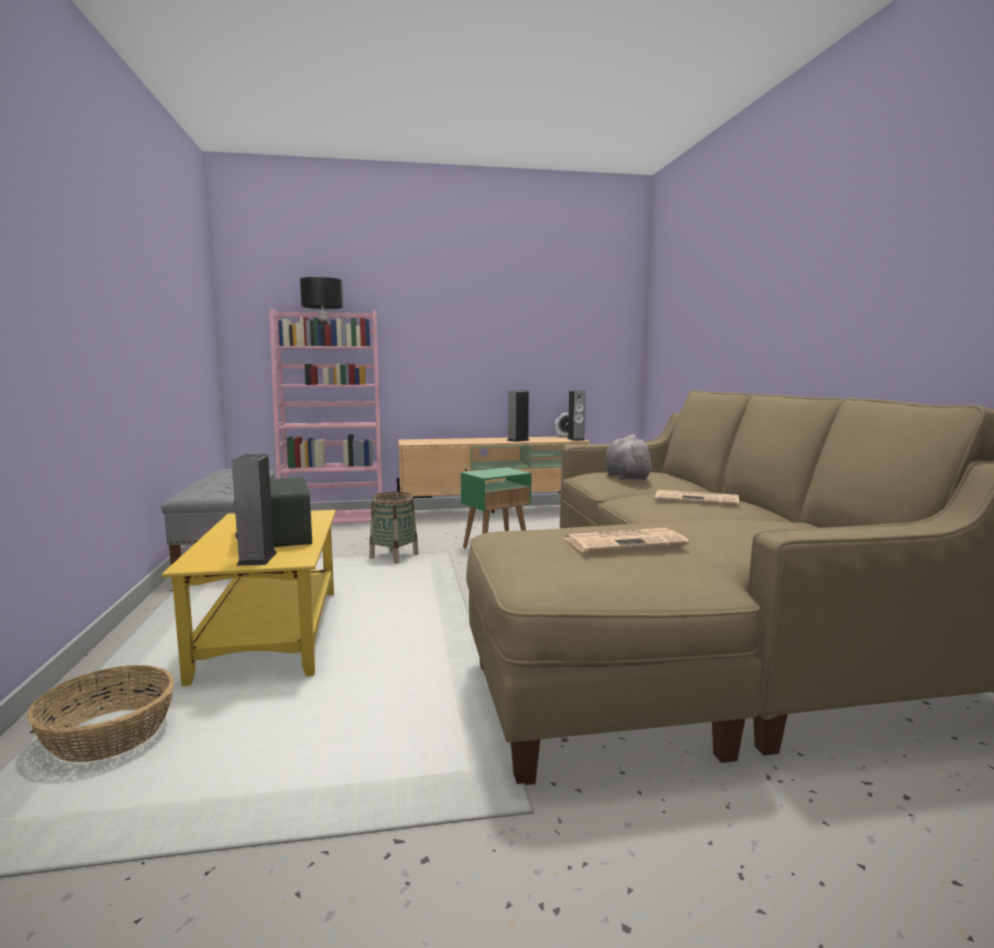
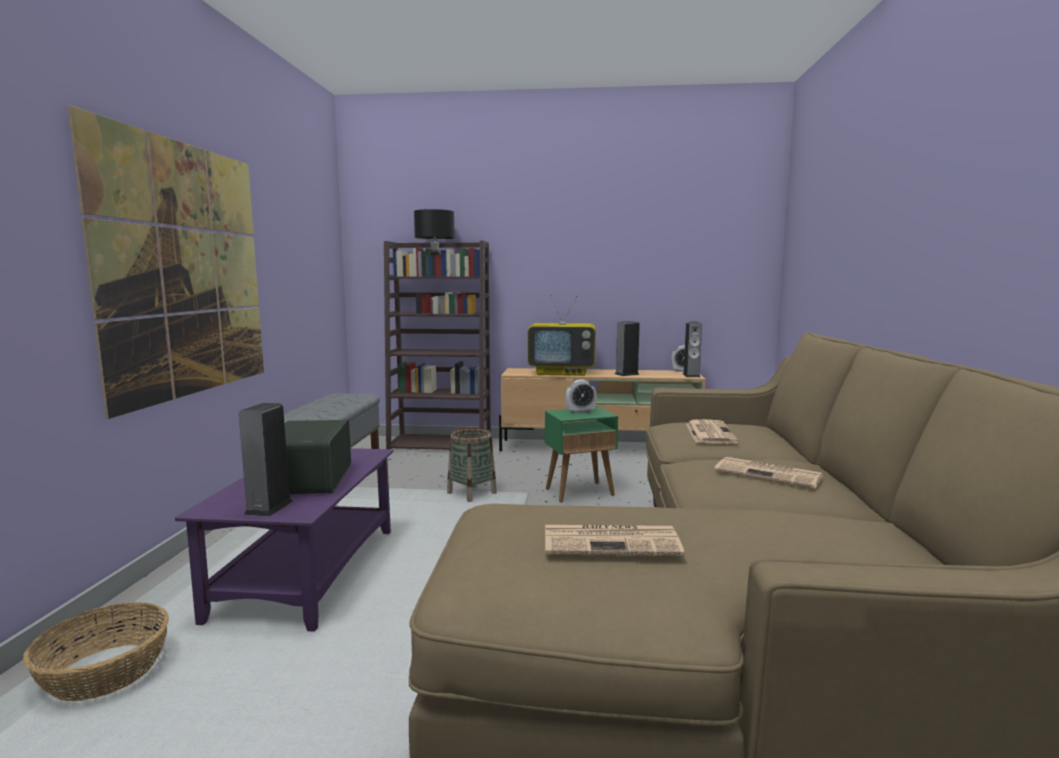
camera: 15 degrees right, 0 degrees up
yellow coffee table [162,510,336,686] -> purple coffee table [175,448,393,632]
pink bookcase [269,309,382,524] -> brown bookcase [384,240,491,450]
grey plush toy [605,434,655,480] -> newspaper [686,419,738,444]
none -> picture [68,106,264,419]
none -> television [527,295,596,376]
none -> alarm clock [566,380,596,414]

